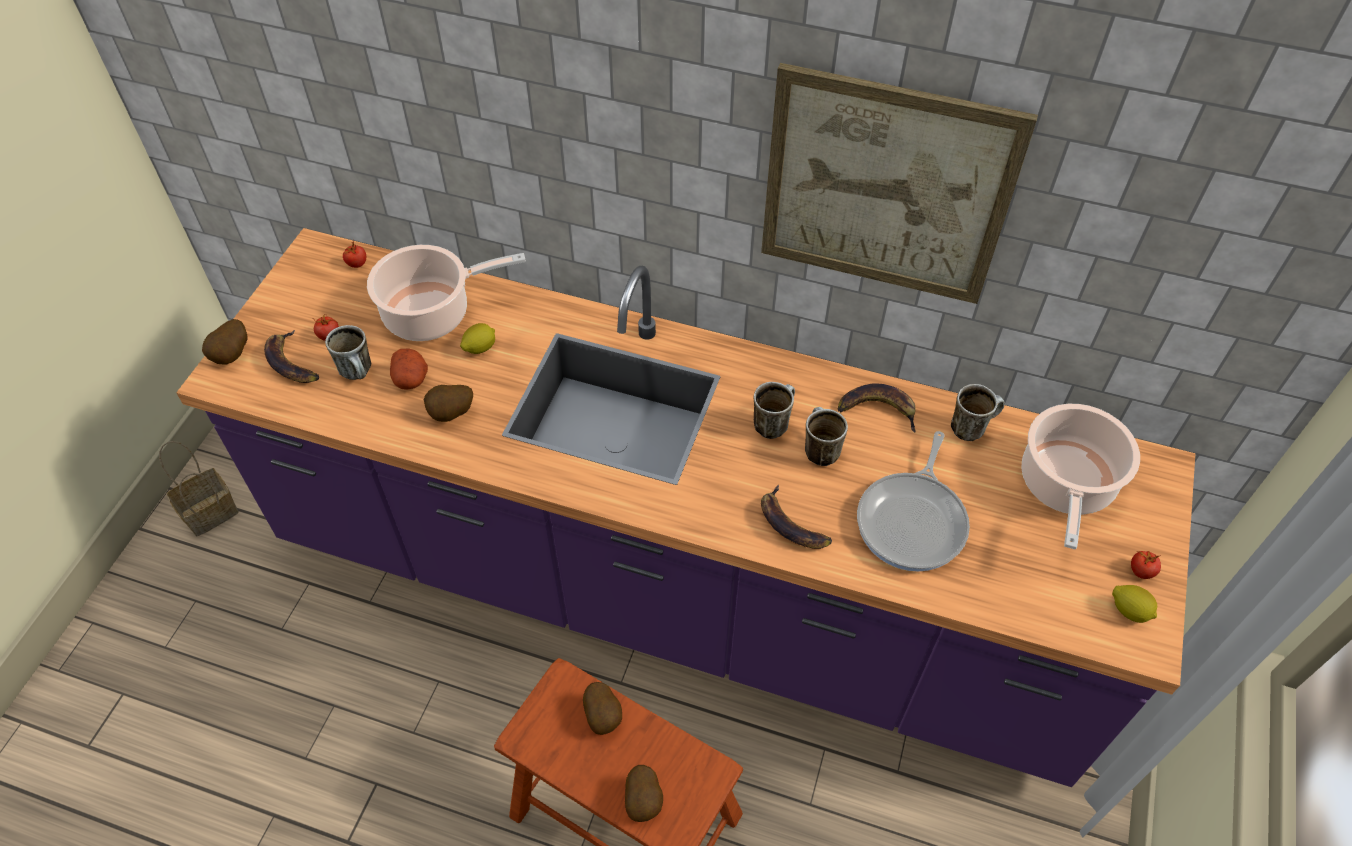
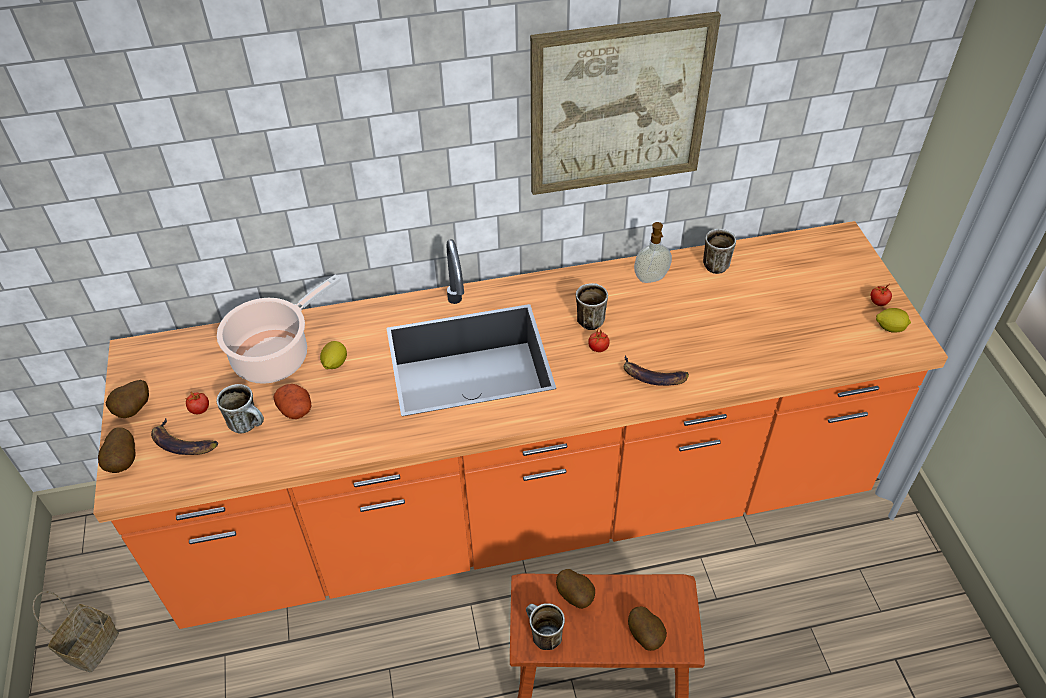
camera: 30 degrees left, 5 degrees down
purple counter [176,228,1196,787] -> orange counter [93,221,948,629]
tomato [342,240,366,268] -> tomato moved to [588,330,610,352]
potato [424,385,473,422] -> potato moved to [106,380,149,418]
mug [805,407,848,466] -> mug moved to [526,603,565,650]
banana [838,383,916,433] -> soap dispenser [634,222,672,283]
frying pan [857,431,970,572] -> none
cooking pot [1021,404,1140,550] -> none

